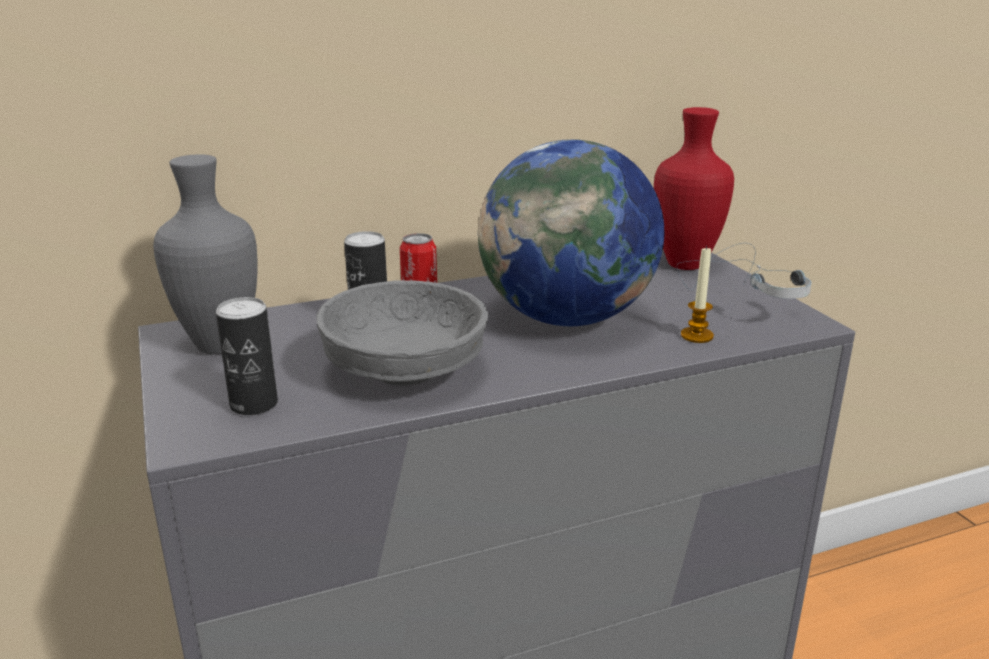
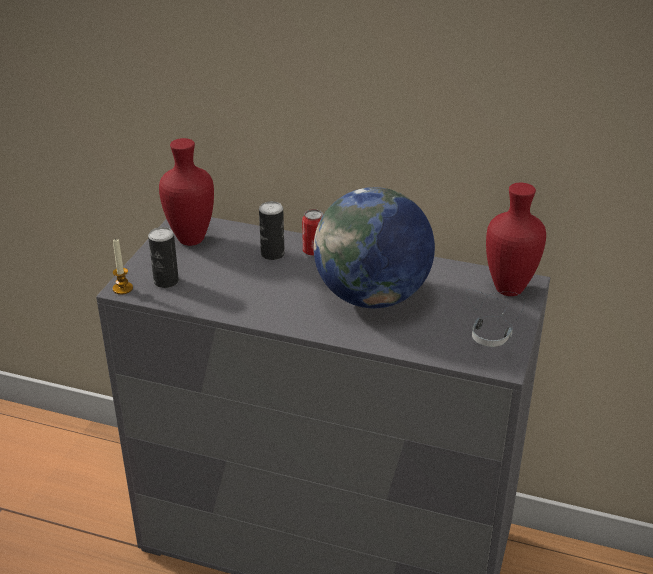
camera: 40 degrees right, 10 degrees up
grey vase [153,154,258,355] -> red vase [159,138,214,246]
grey bowl [316,280,488,386] -> none
candle [681,245,714,343] -> candle moved to [113,238,133,295]

